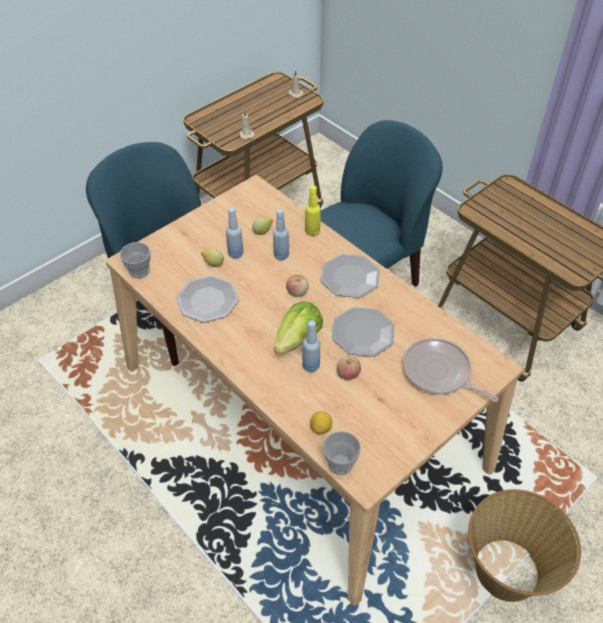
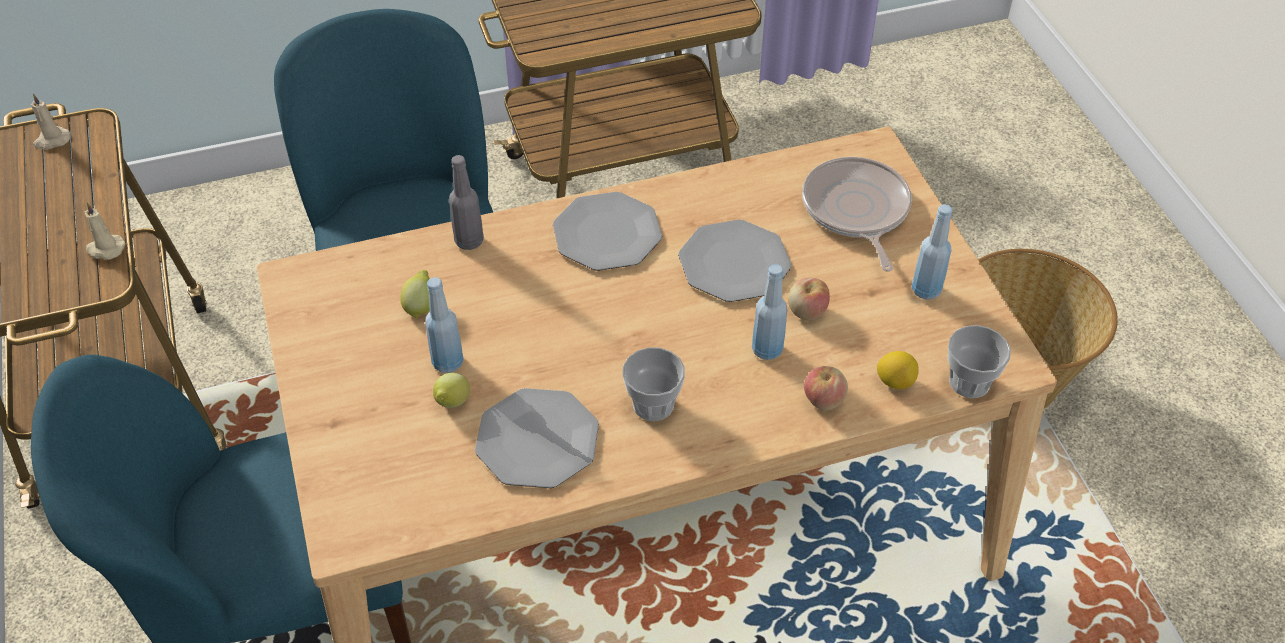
camera: 65 degrees left, 0 degrees up
cup [120,242,151,279] -> cup moved to [623,347,685,421]
blue bottle [273,209,289,260] -> blue bottle moved to [912,204,952,300]
lettuce [274,302,323,355] -> none
apple [286,275,309,297] -> apple moved to [804,366,848,411]
yellow bottle [305,185,320,236] -> grey bottle [449,155,484,250]
frying pan [403,338,498,402] -> frying pan turned 105 degrees clockwise [802,157,912,272]

